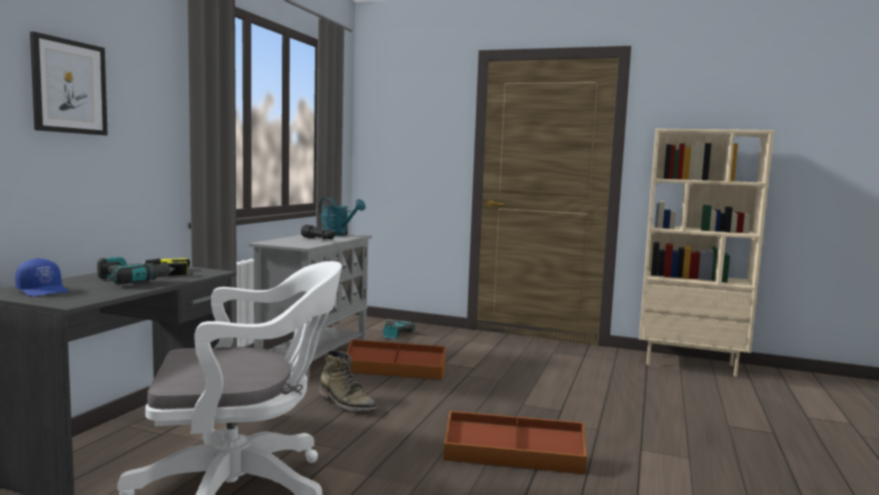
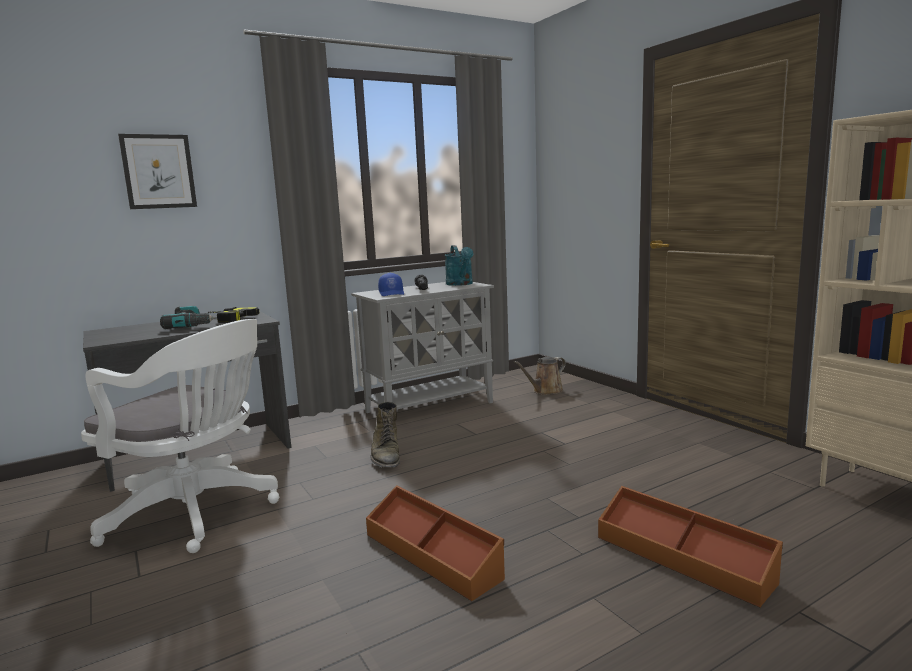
camera: 40 degrees right, 5 degrees up
blue cap [15,258,68,297] -> blue cap moved to [378,273,404,296]
brown storage box [347,339,446,380] -> brown storage box moved to [598,486,783,607]
power drill [383,320,415,339] -> brown watering can [514,357,566,395]

